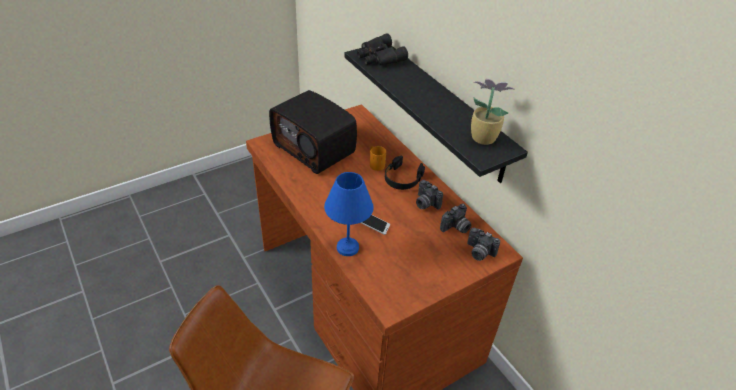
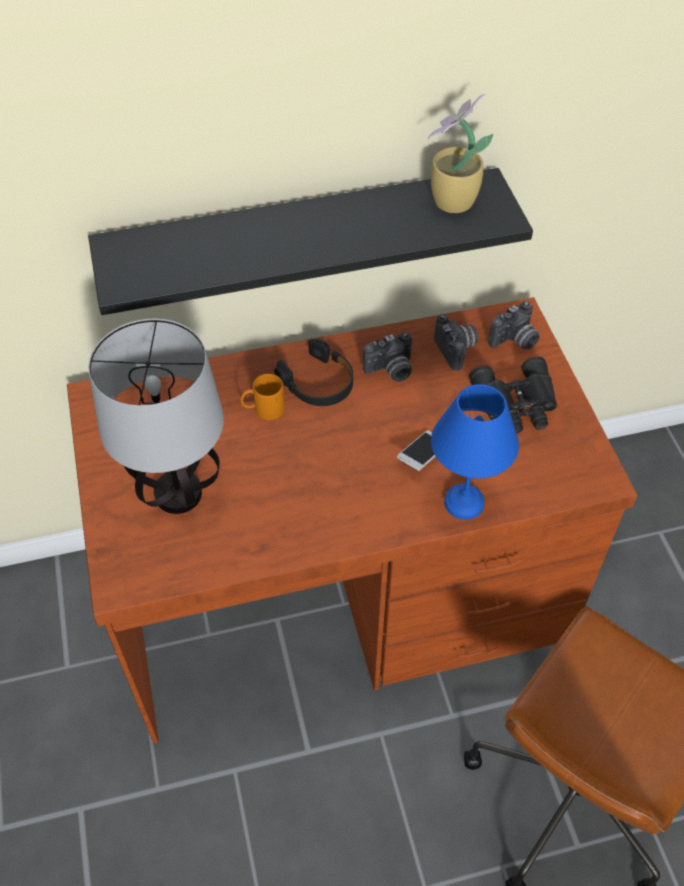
camera: 70 degrees left, 10 degrees up
radio [269,90,357,174] -> table lamp [88,319,224,514]
black binoculars [357,33,408,65] -> black binoculars moved to [469,356,557,433]

